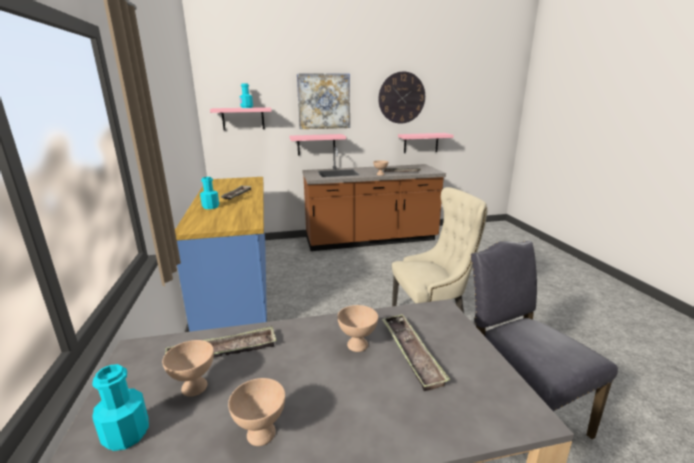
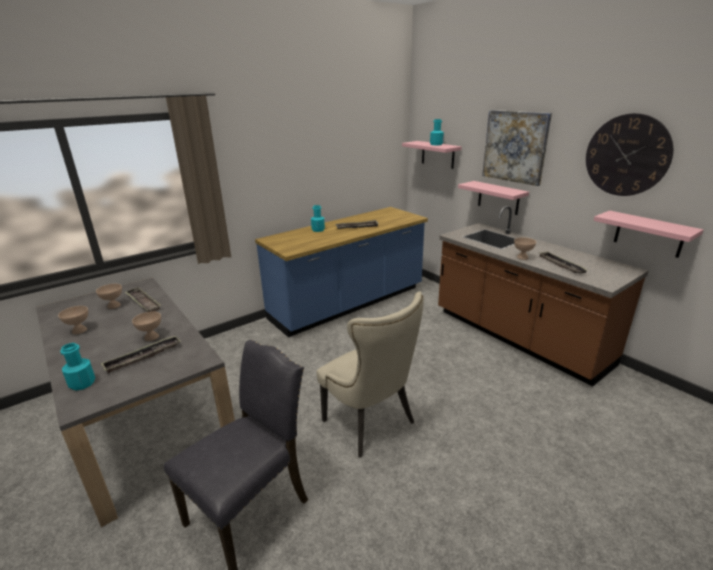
camera: 65 degrees right, 5 degrees up
turquoise bottle [92,364,149,451] -> turquoise bottle moved to [60,343,95,391]

